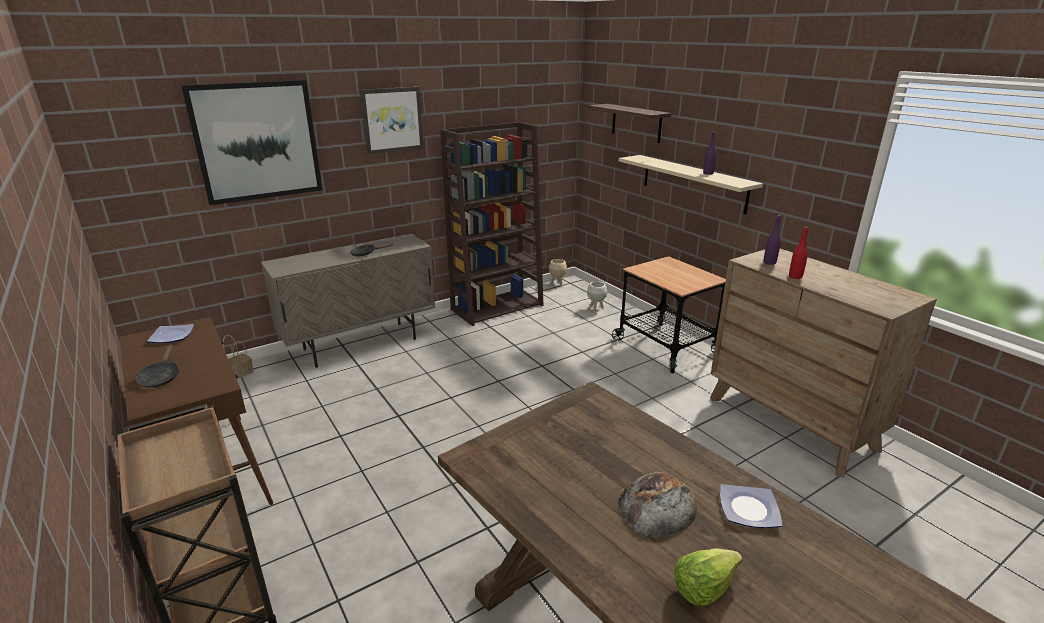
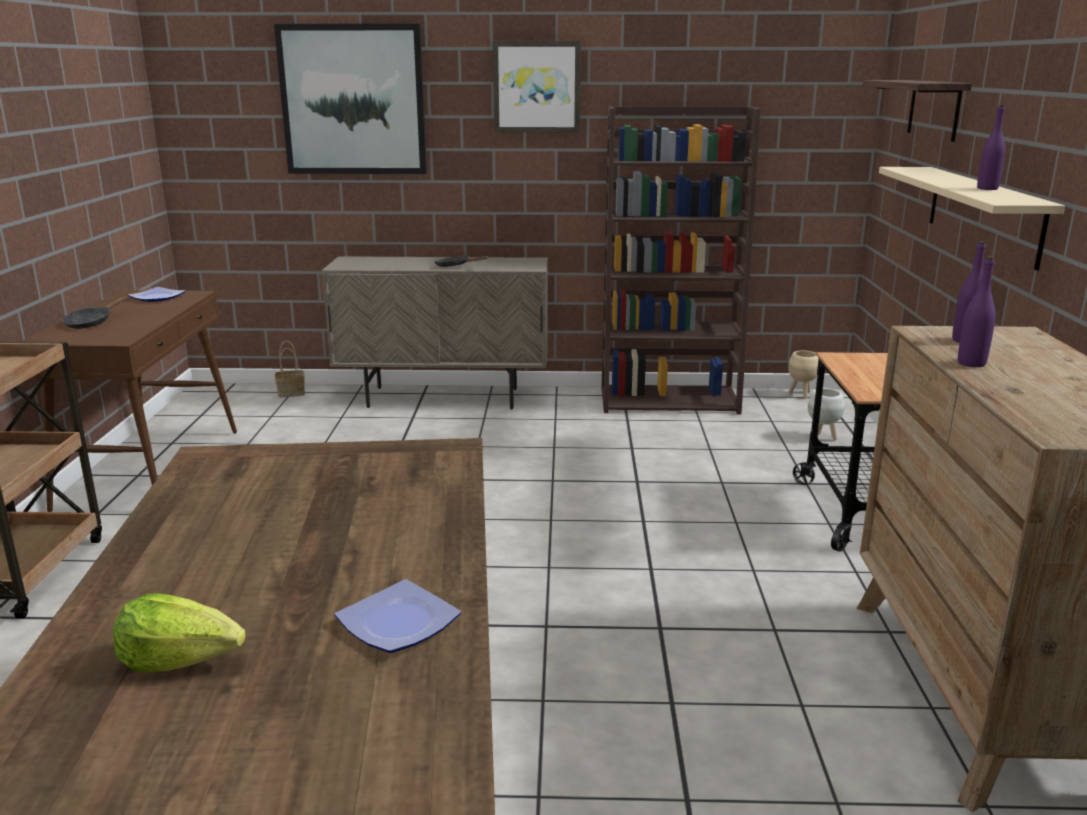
camera: 35 degrees right, 5 degrees down
bread [618,472,697,538] -> none
red bottle [789,227,808,279] -> purple bottle [958,256,996,367]

